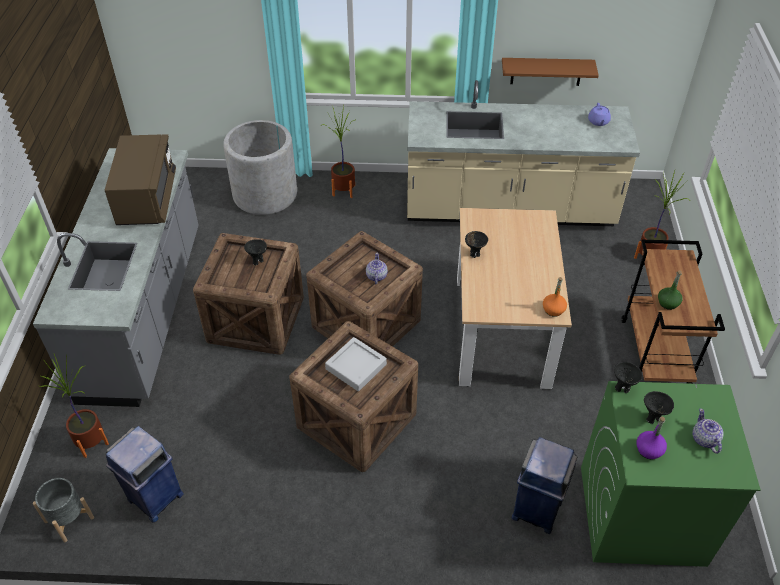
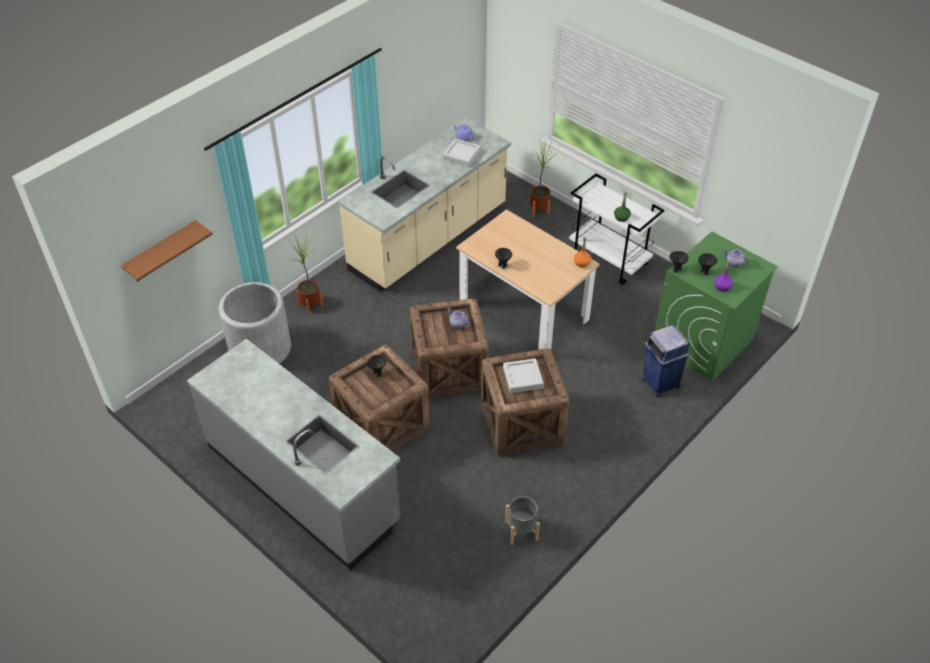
camera: 50 degrees left, 0 degrees up
grey planter [33,478,94,542] -> grey planter moved to [505,497,540,545]
potted plant [40,354,109,458] -> none
brown microwave [105,134,176,225] -> none
blue trash can [106,426,184,523] -> none
brown shelf [502,58,599,86] -> brown shelf moved to [121,220,213,282]
brown cart [621,240,725,384] -> white cart [569,174,665,285]
none -> grey tray [443,138,481,167]

